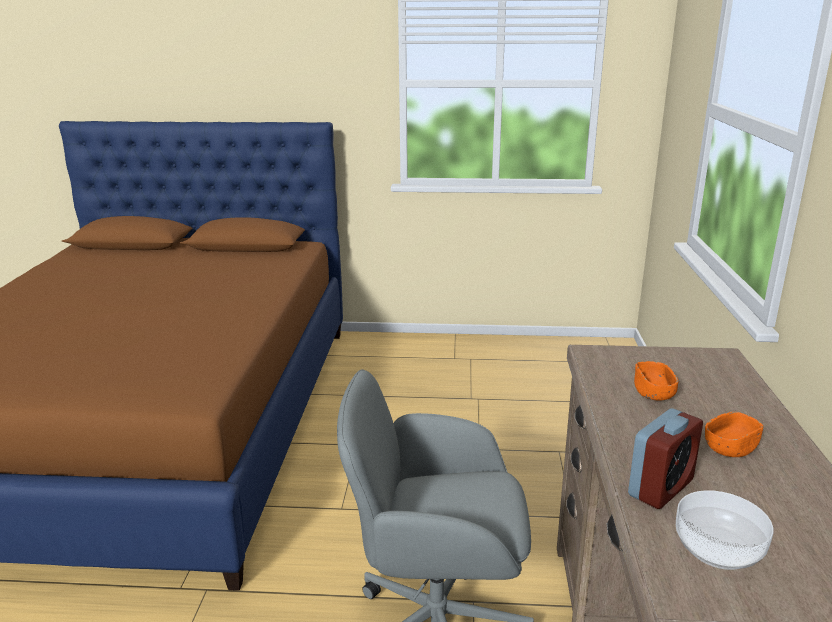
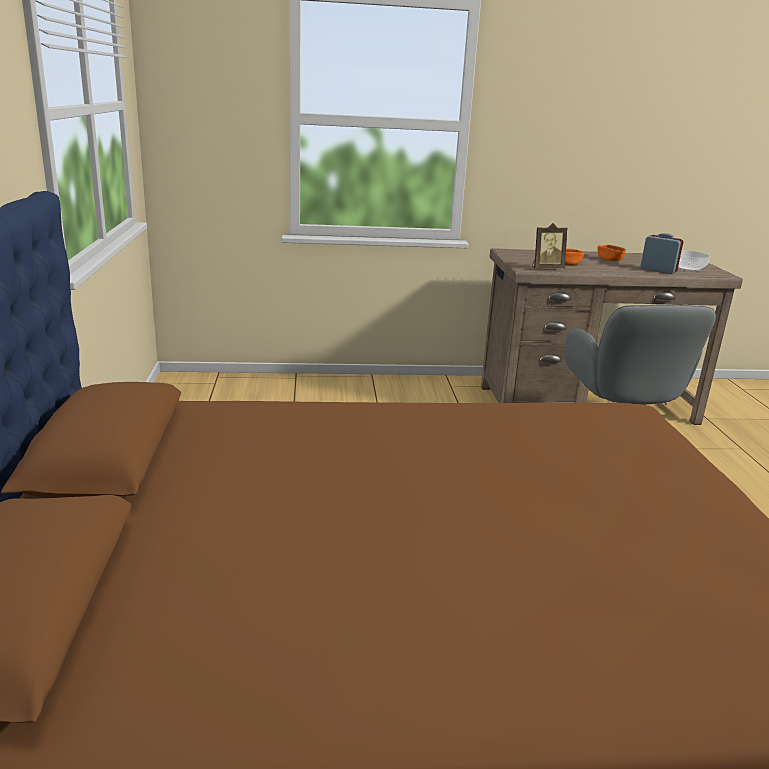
camera: 100 degrees left, 0 degrees up
none -> picture frame [532,223,568,268]

